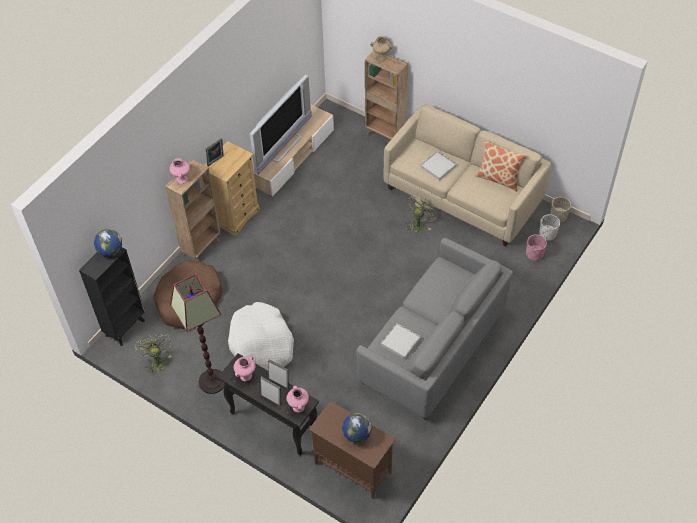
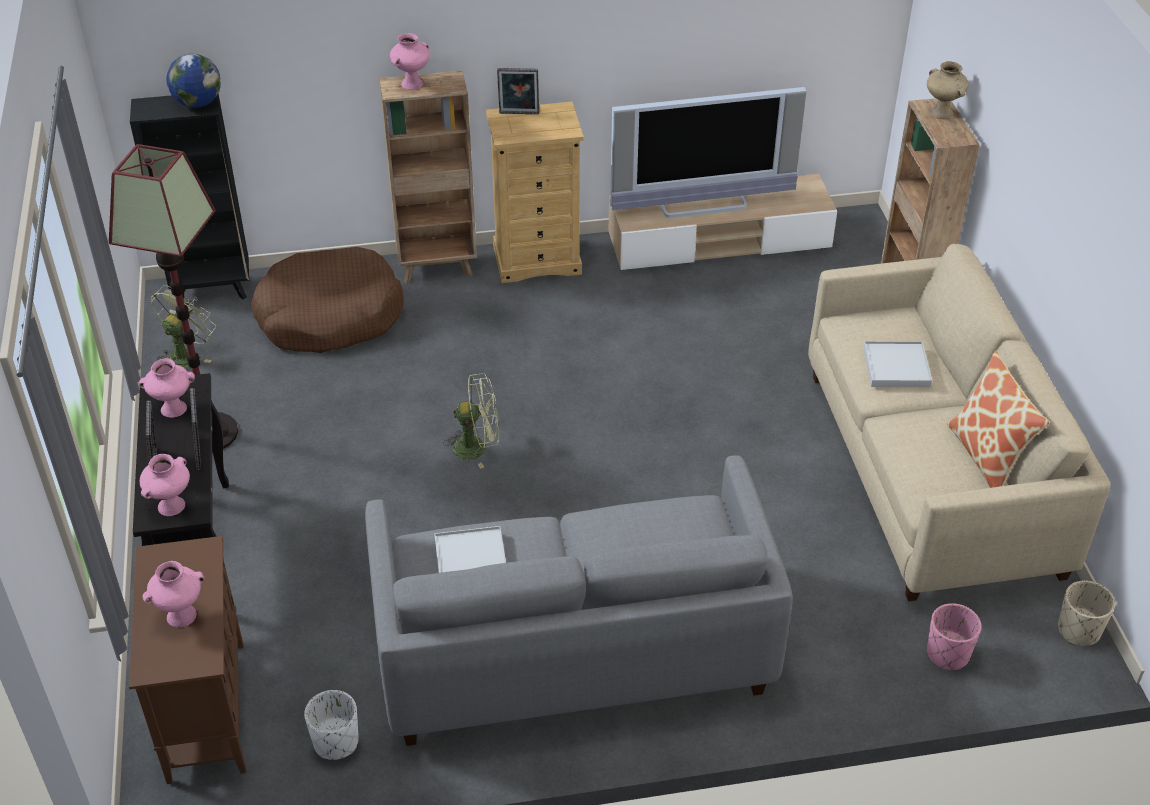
camera: 45 degrees right, 10 degrees down
white dog bed [228,302,294,370] -> none
globe [342,413,372,443] -> pink vase [142,561,205,628]
green fan [406,194,438,232] -> green fan moved to [443,373,499,469]
white planter [539,214,560,241] -> white planter moved to [304,690,359,760]

